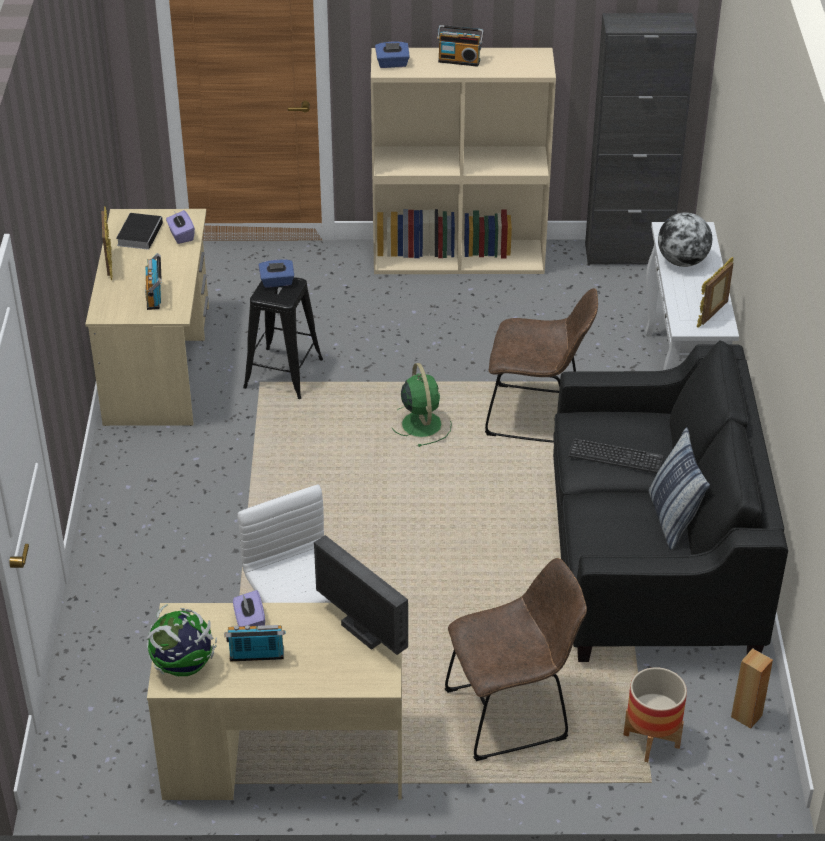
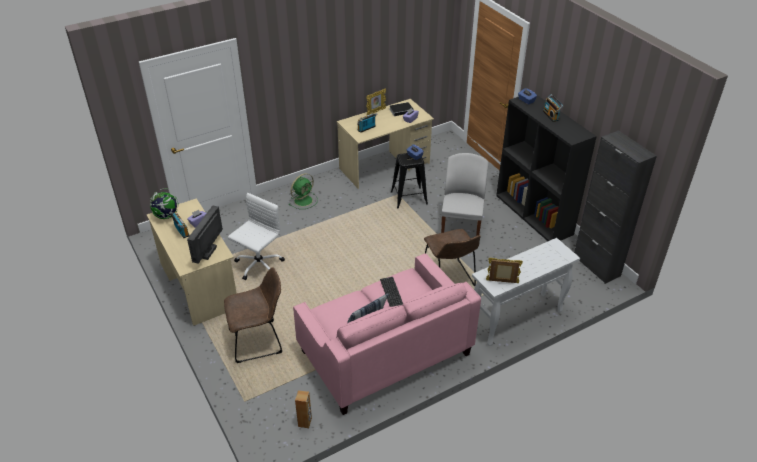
camera: 60 degrees right, 0 degrees up
beige bookcase [371,48,556,274] -> black bookcase [496,95,597,241]
green fan [392,363,452,447] -> green fan moved to [289,173,318,209]
brown chair [445,558,587,761] -> brown chair turned 60 degrees counterclockwise [224,267,282,363]
black sofa [553,340,788,662] -> pink sofa [293,253,481,415]
planter [624,667,687,762] -> none
globe [658,212,712,267] -> none
none -> white chair [441,153,489,236]

